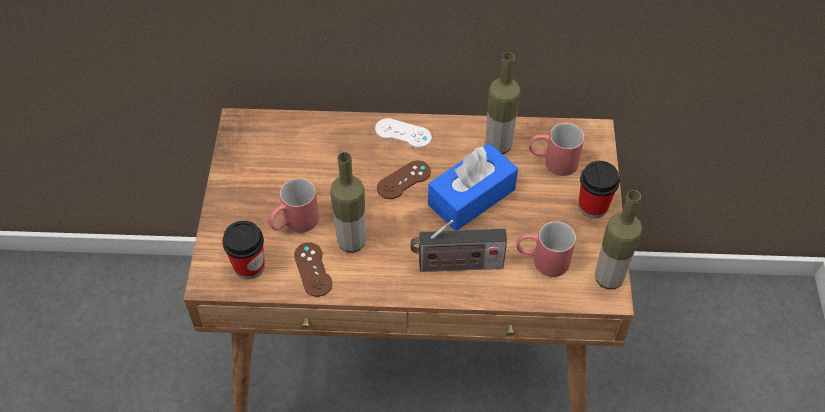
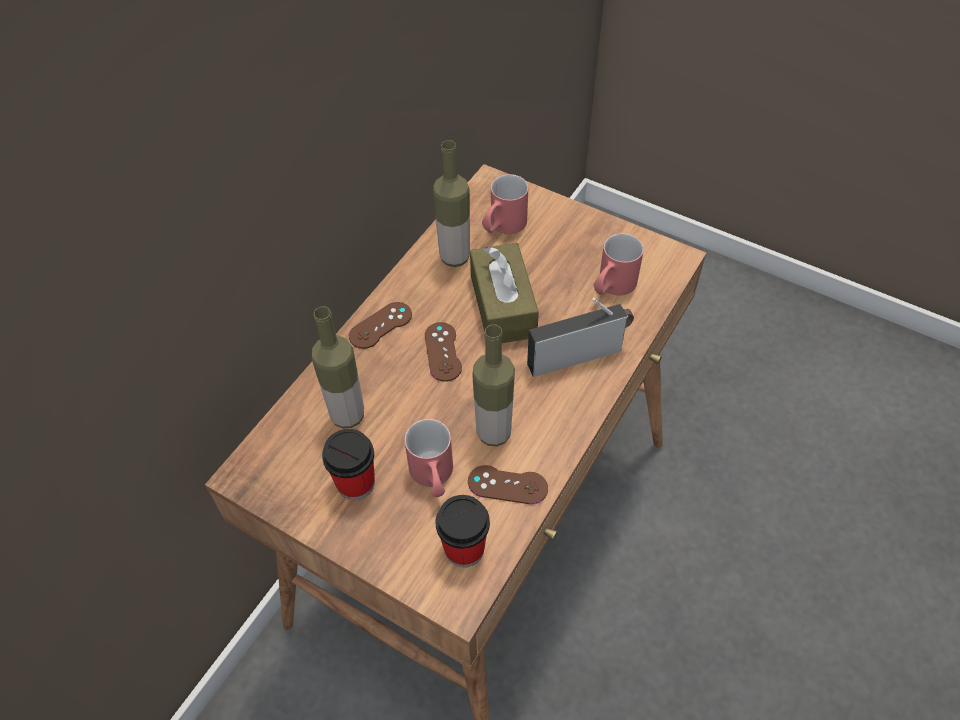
camera: 60 degrees left, 0 degrees up
white game controller [375,118,432,148] -> brown game controller [349,302,412,349]
radio [410,220,507,272] -> radio turned 135 degrees counterclockwise [527,298,634,377]
blue tissue box [428,143,518,230] -> brown tissue box [470,243,539,343]
cup [579,161,620,219] -> cup moved to [322,429,375,500]
bottle [595,190,642,289] -> bottle moved to [312,306,364,429]

